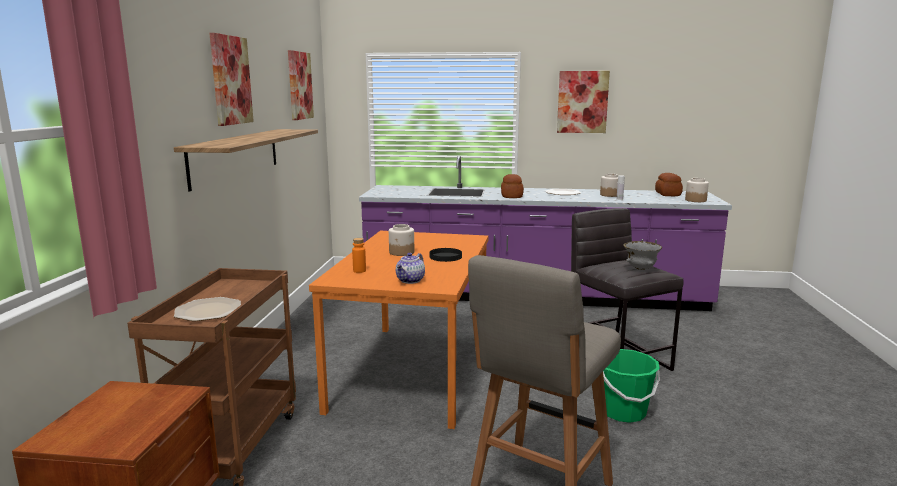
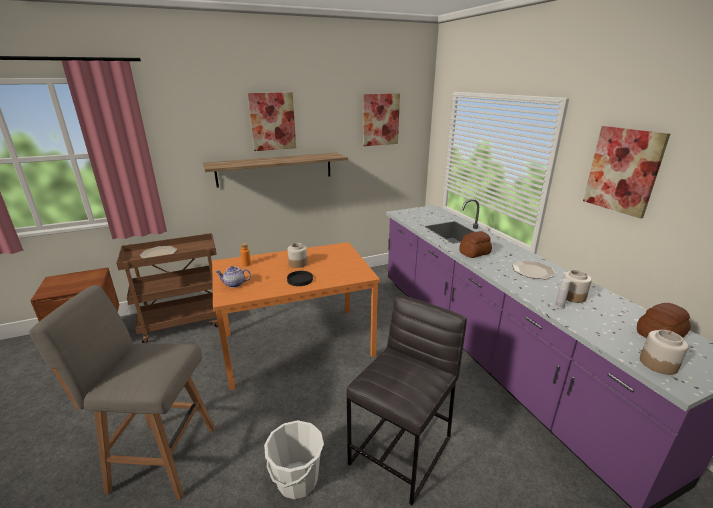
camera: 60 degrees right, 10 degrees up
green bucket [603,349,660,423] -> white bucket [264,420,324,499]
grey bowl [623,241,662,270] -> none

